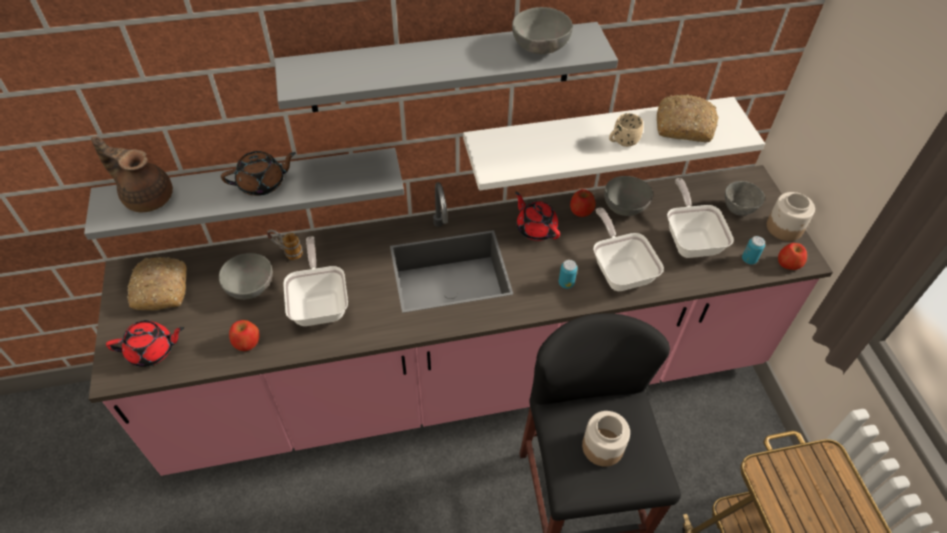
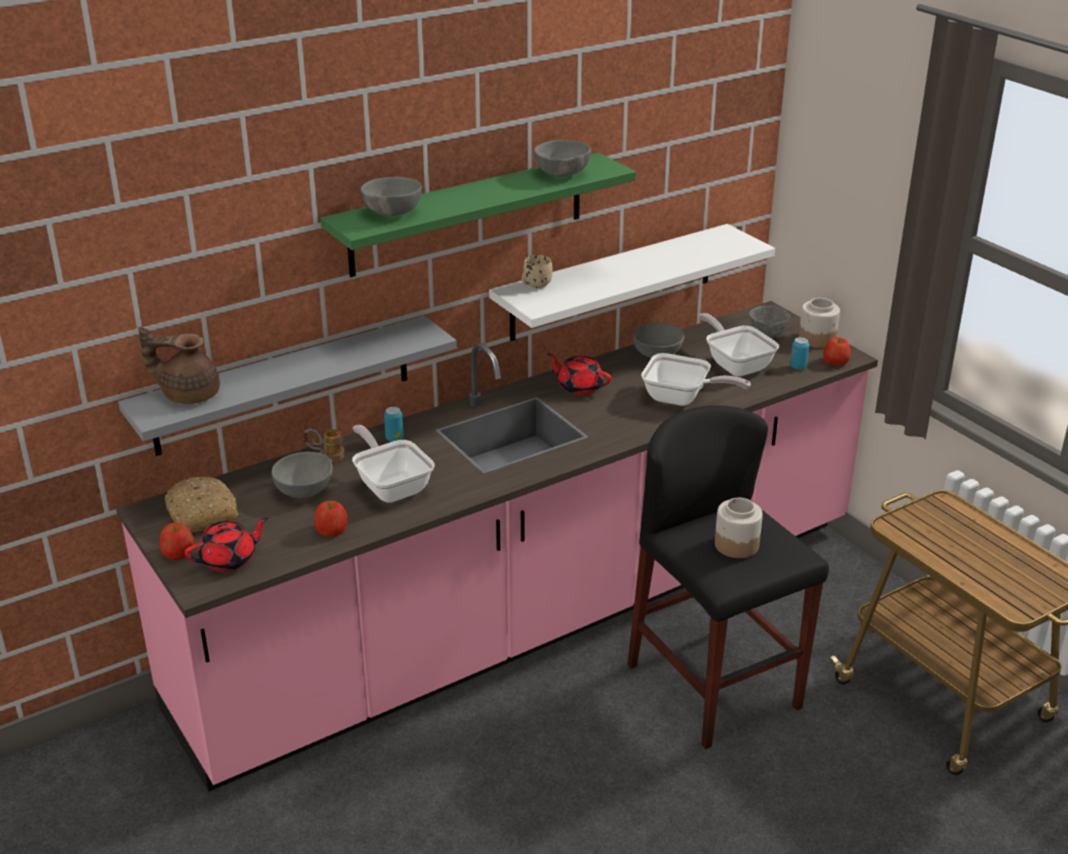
camera: 20 degrees left, 20 degrees down
brown teapot [221,151,296,196] -> none
grey shelf [275,22,618,112] -> green shelf [320,153,636,277]
can [559,260,578,289] -> can moved to [384,407,403,442]
apple [570,189,595,217] -> apple moved to [160,523,194,560]
frying pan [593,208,664,291] -> frying pan turned 150 degrees clockwise [641,353,751,406]
beige mug [609,113,643,147] -> beige mug moved to [522,255,553,288]
bread [657,94,719,142] -> none
none -> grey bowl [361,177,422,216]

